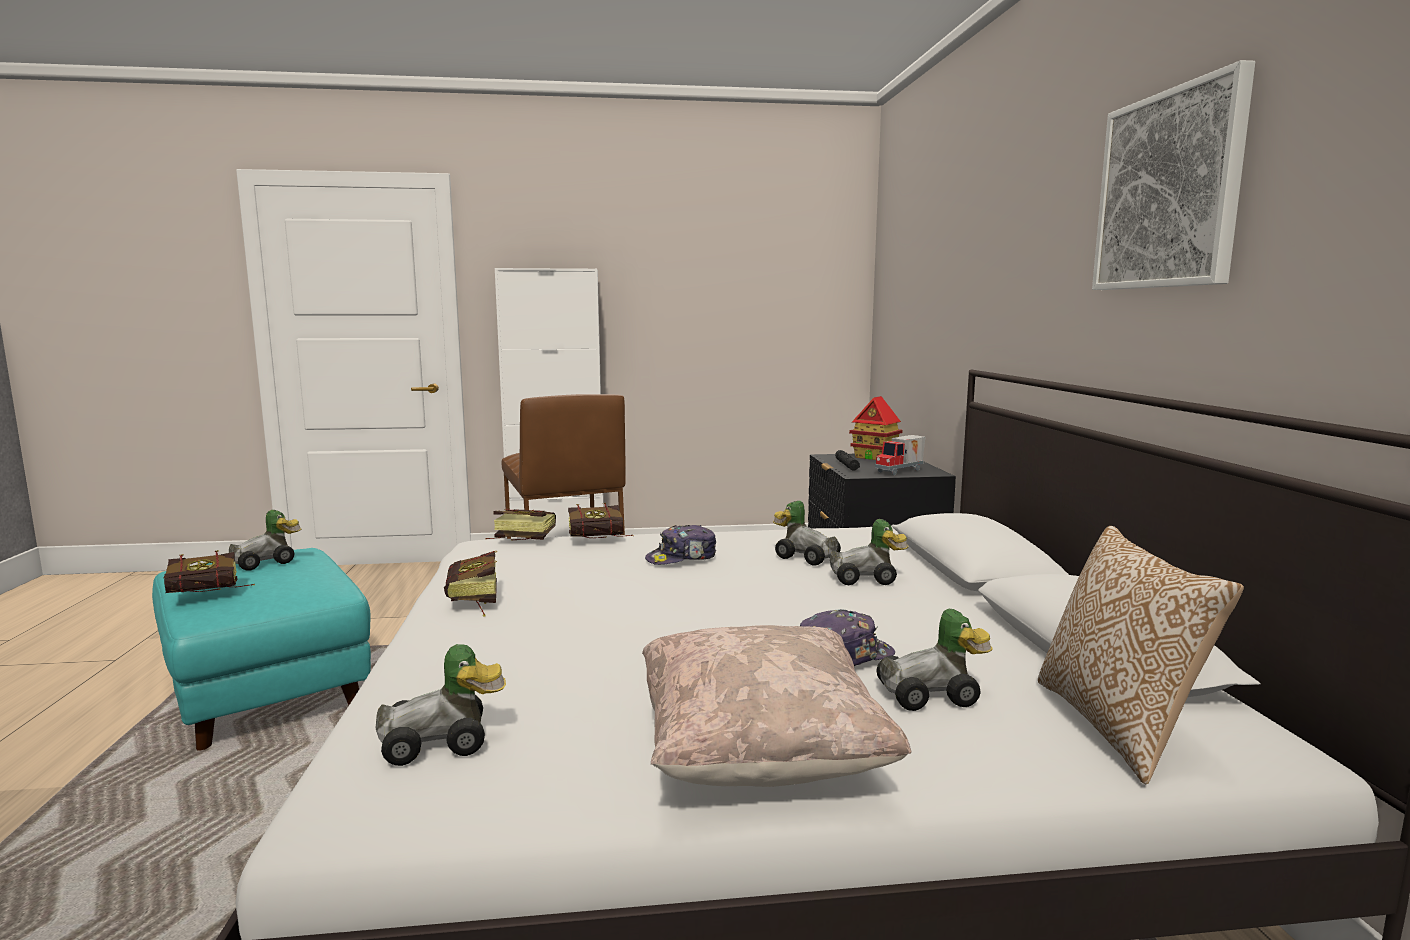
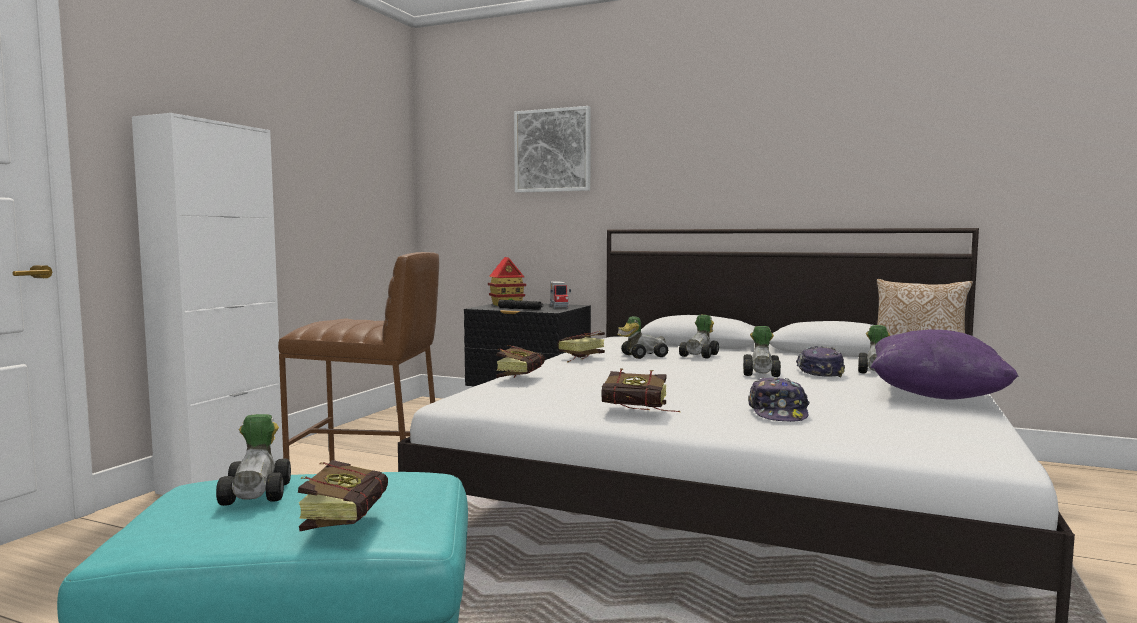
camera: 60 degrees left, 5 degrees down
toy car [376,644,506,766] -> toy car moved to [743,326,781,377]
book [486,509,556,541] -> book moved to [557,331,605,362]
beige pillow [642,625,911,787] -> purple pillow [870,330,1018,399]
cap [645,525,716,565] -> cap moved to [748,377,810,422]
picture [1092,60,1255,290] -> picture moved to [514,106,591,193]

